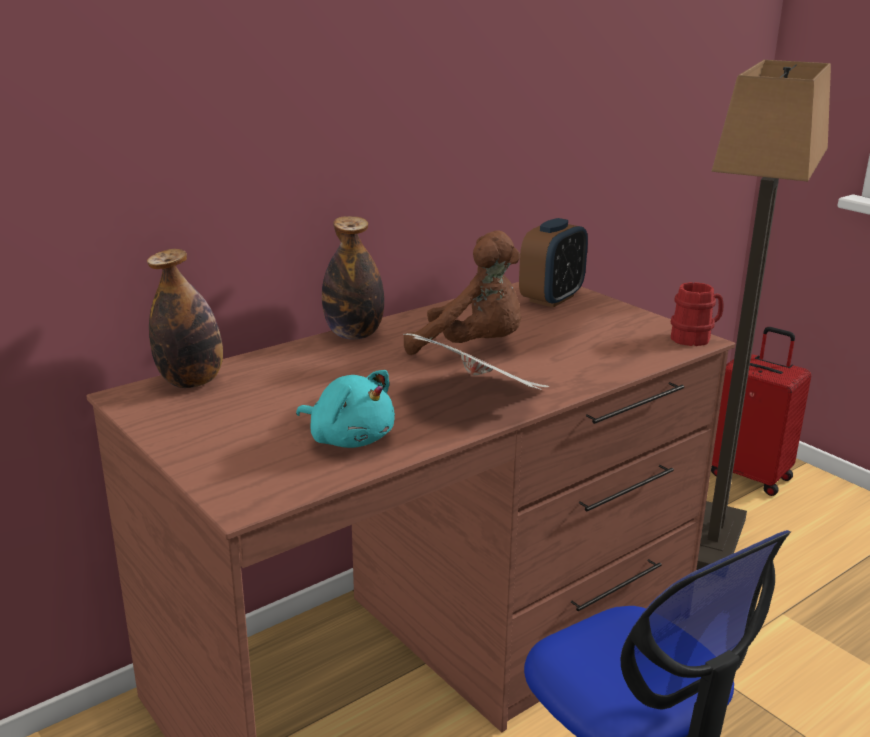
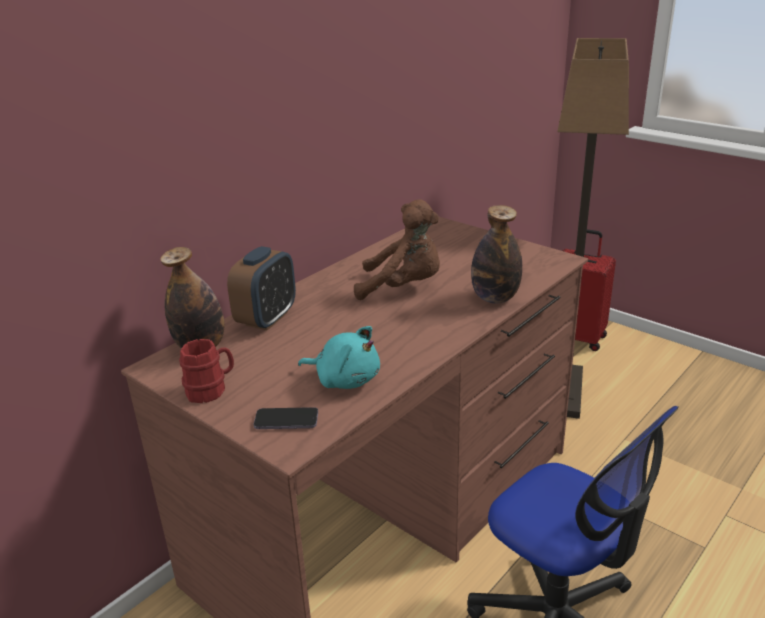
camera: 10 degrees left, 5 degrees up
bottle [322,216,384,339] -> bottle moved to [471,205,522,304]
newspaper [403,333,549,390] -> none
alarm clock [519,218,588,308] -> alarm clock moved to [227,246,296,331]
red mug [671,282,723,346] -> red mug moved to [179,339,234,403]
none -> phone [254,407,318,429]

